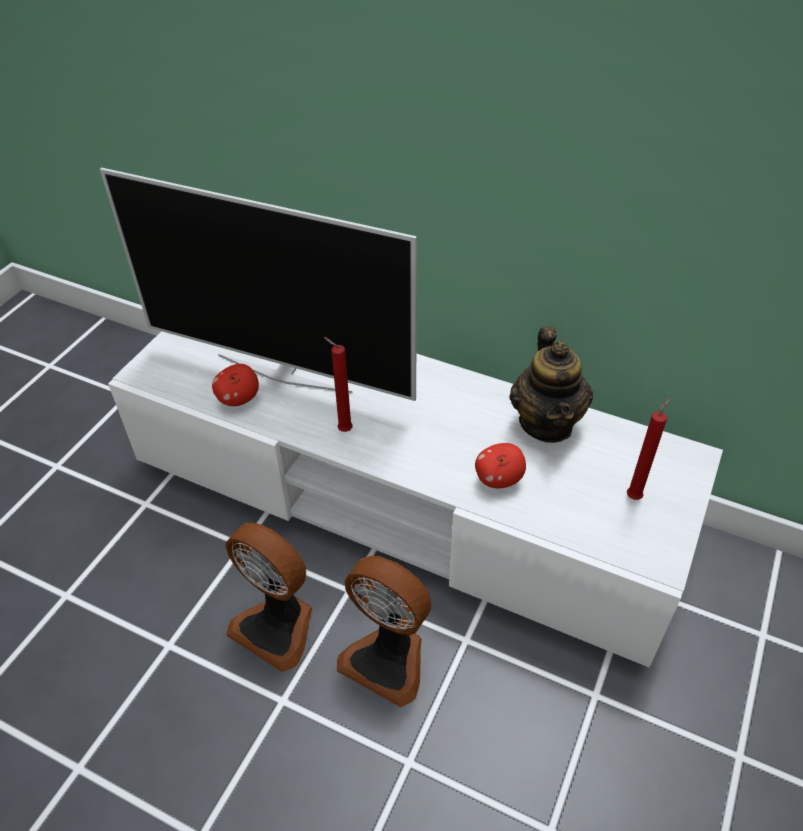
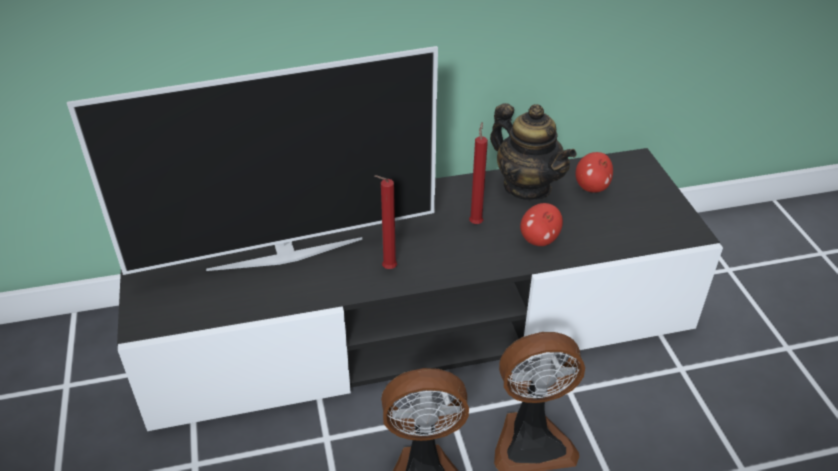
camera: 40 degrees left, 5 degrees down
white tv stand [108,331,723,668] -> black tv stand [117,148,723,431]
apple [212,364,259,406] -> apple moved to [576,152,613,193]
red candle [627,398,671,500] -> red candle moved to [469,122,488,224]

